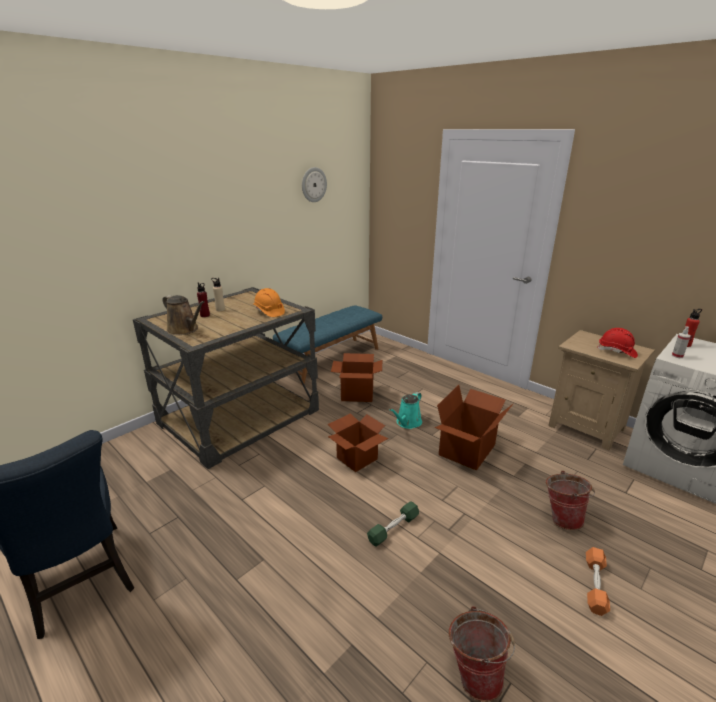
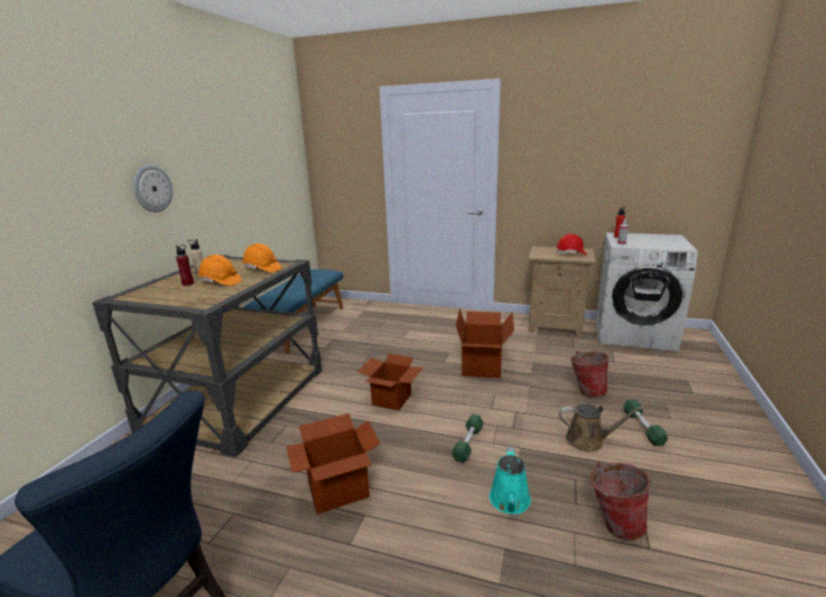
camera: 25 degrees left, 5 degrees down
brown watering can [162,295,205,335] -> brown watering can moved to [559,404,644,452]
wall clock [302,167,327,202] -> wall clock moved to [133,164,173,212]
cardboard box [331,353,382,402] -> cardboard box moved to [286,413,380,514]
turquoise watering can [390,392,422,429] -> turquoise watering can moved to [489,447,531,514]
orange dumbbell [586,547,610,616] -> green dumbbell [623,399,668,446]
none -> orange hard hat [198,255,242,286]

